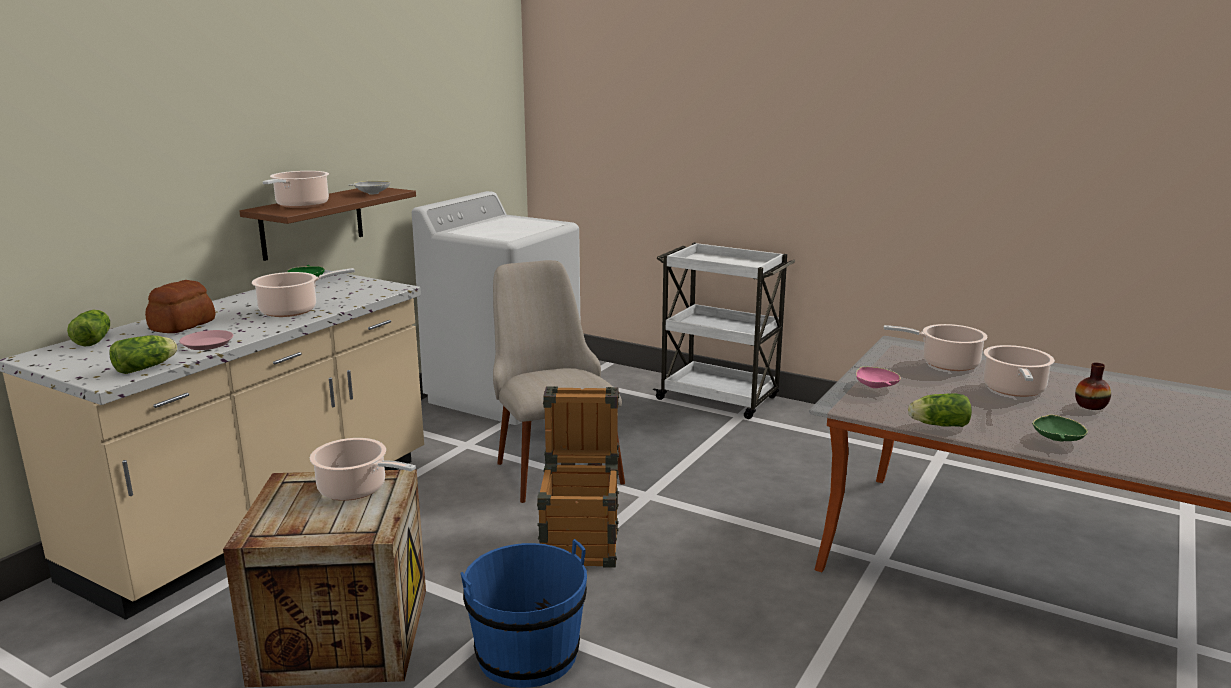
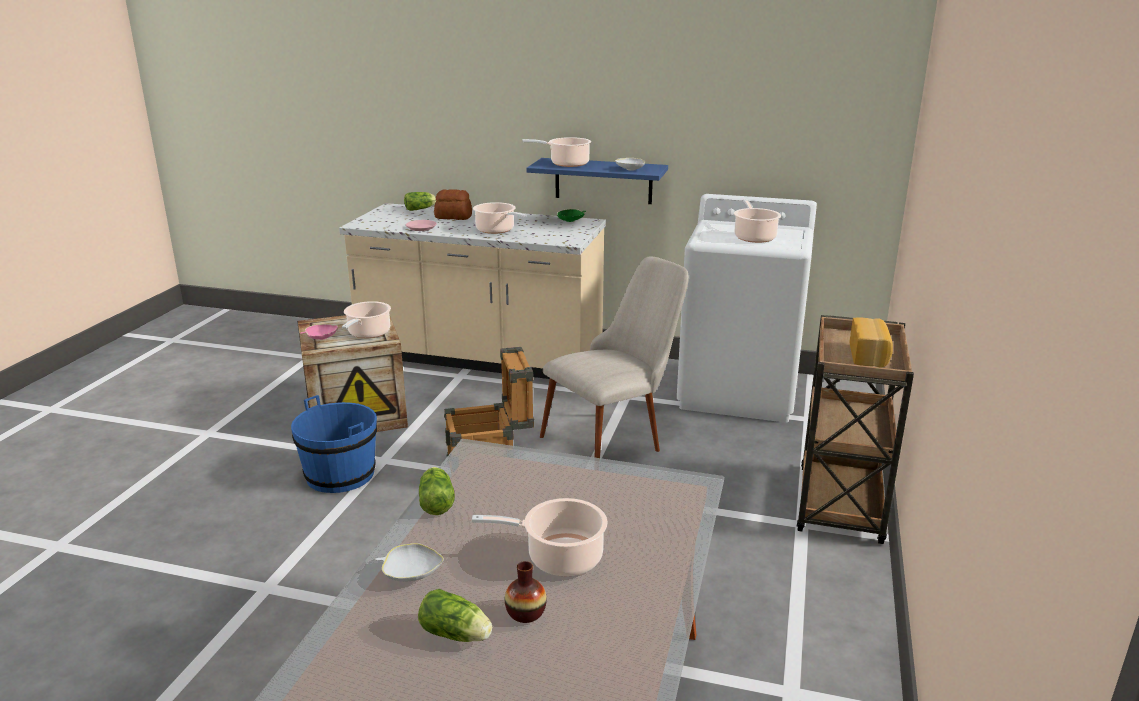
camera: 75 degrees right, 5 degrees up
lettuce [110,335,177,374] -> lettuce moved to [418,589,492,642]
brown shelf [239,188,416,261] -> blue shelf [526,158,668,204]
white cart [653,243,795,419] -> brown cart [797,315,914,544]
pink bowl [856,366,901,388] -> pink bowl moved to [300,324,338,340]
cooking pot [884,324,988,371] -> cooking pot moved to [734,199,781,243]
green bowl [1032,414,1088,441] -> white bowl [375,543,444,582]
none -> bread [850,317,893,367]

